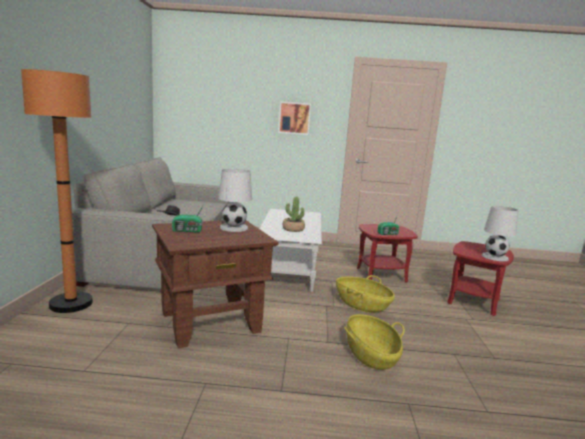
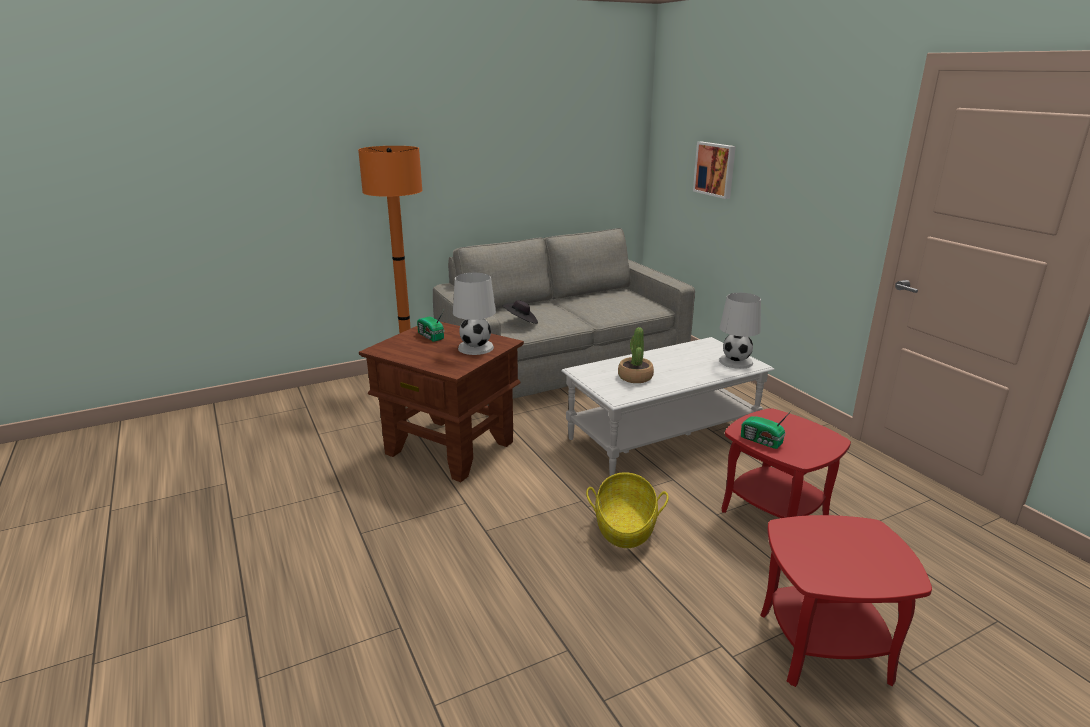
camera: 60 degrees right, 10 degrees up
picture [278,101,311,135] -> picture moved to [693,142,736,199]
basket [344,314,405,370] -> none
white table lamp [482,206,518,261] -> white table lamp moved to [719,293,761,369]

